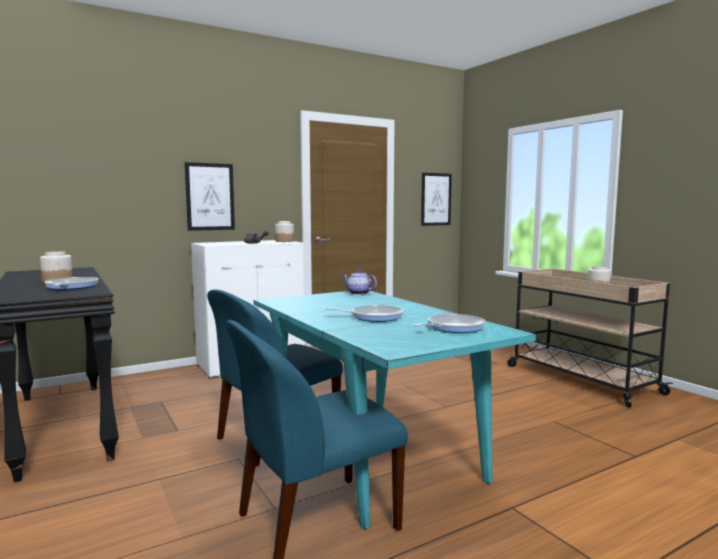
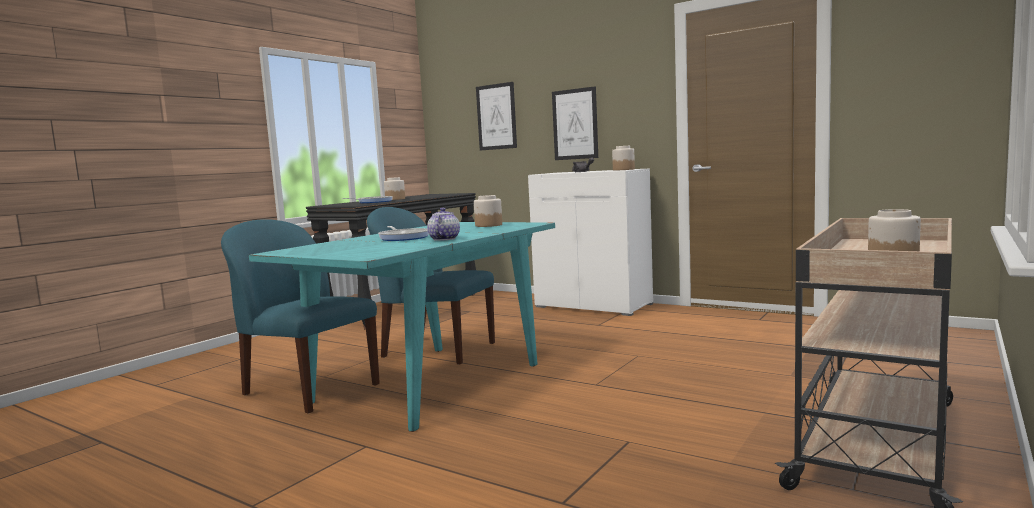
camera: 65 degrees right, 0 degrees up
teapot [343,269,377,295] -> teapot moved to [427,208,460,241]
frying pan [413,314,485,333] -> none
picture [421,173,452,226] -> picture moved to [476,82,517,150]
none -> jar [474,195,502,227]

